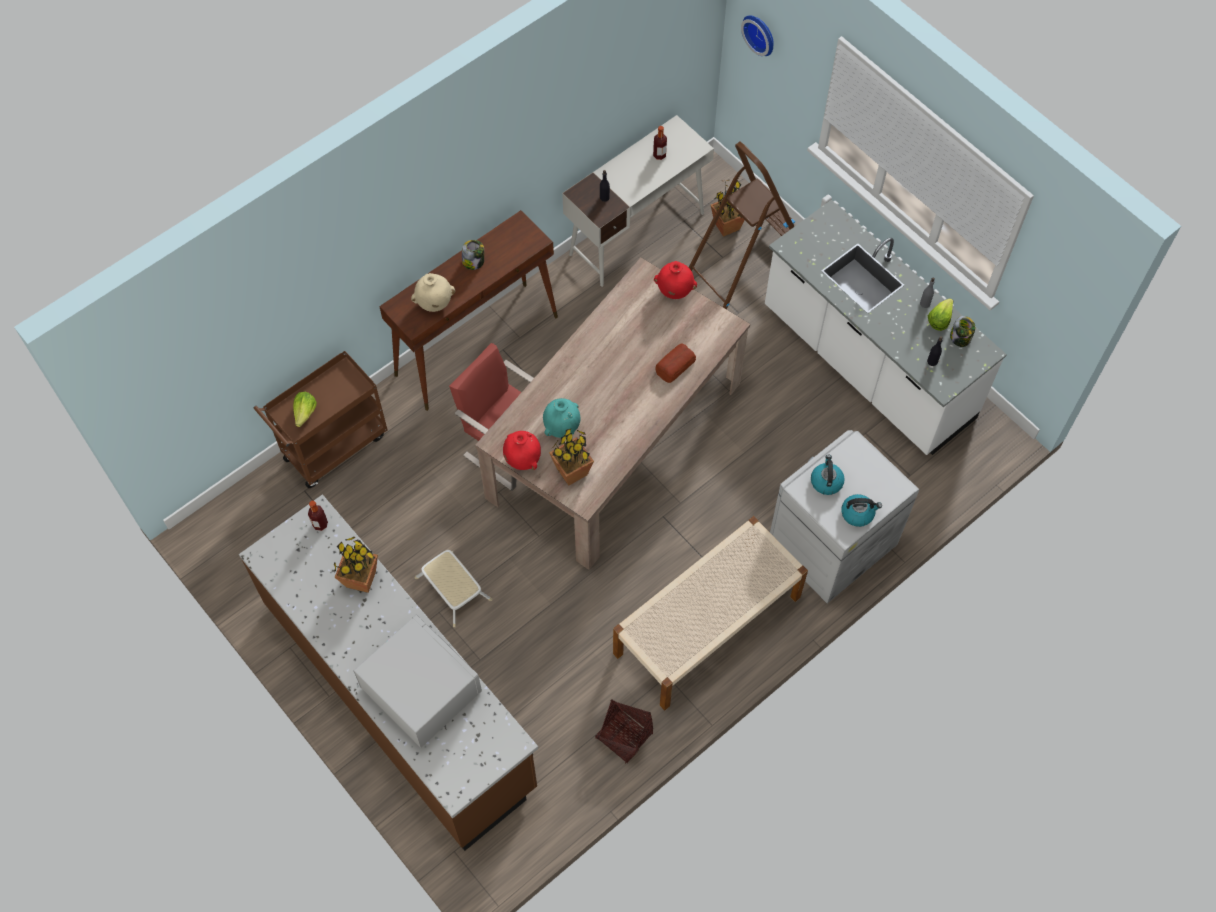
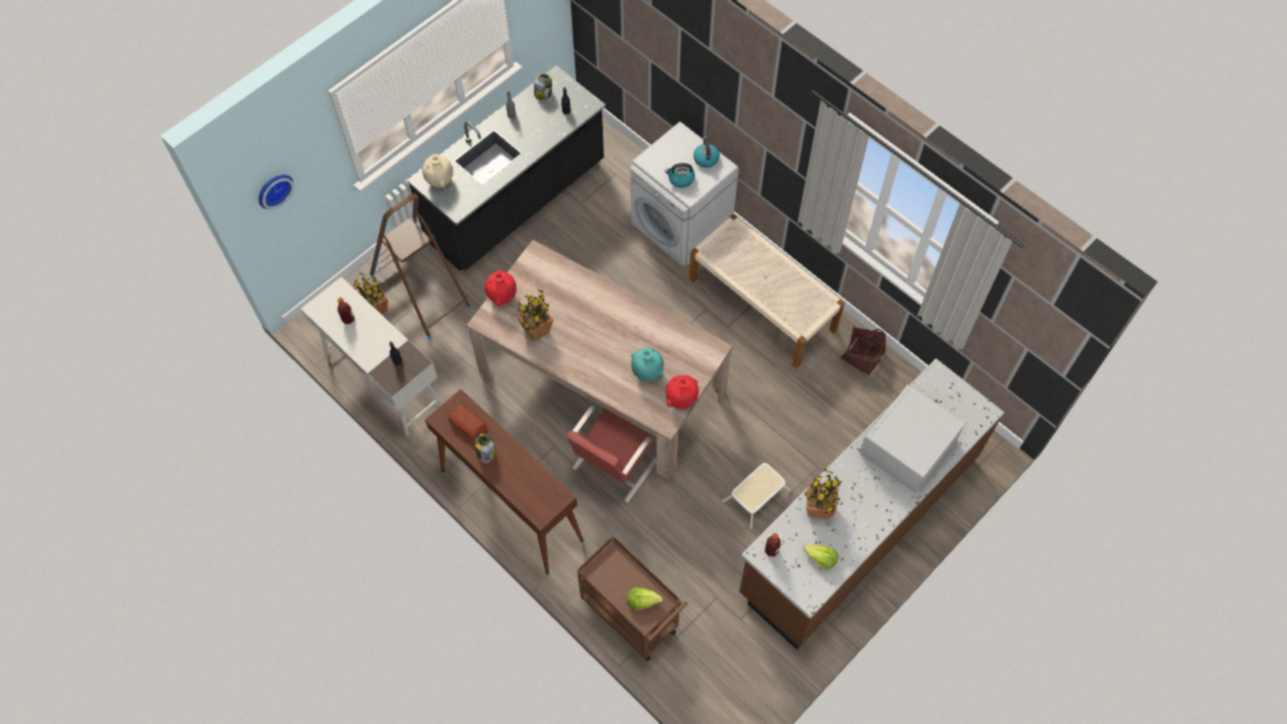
camera: 95 degrees left, 0 degrees up
beige vase [411,273,455,312] -> beige vase moved to [422,154,453,188]
potted plant [549,429,594,486] -> potted plant moved to [515,290,554,342]
bread [655,343,696,383] -> bread moved to [448,406,487,441]
white counter [765,199,1007,455] -> black counter [407,65,606,271]
lettuce [928,298,953,331] -> lettuce moved to [803,545,839,569]

